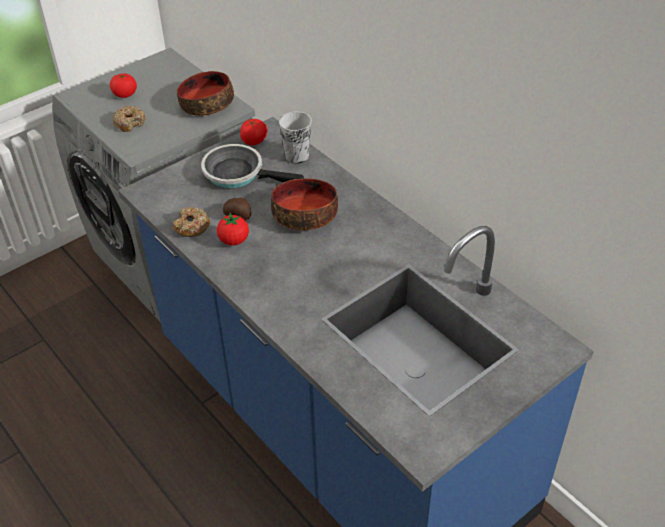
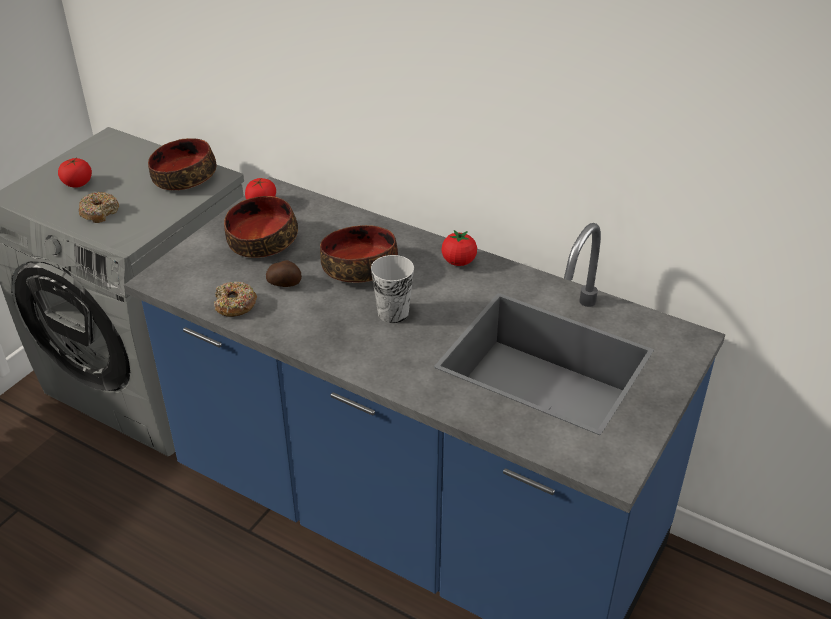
camera: 20 degrees left, 5 degrees down
frying pan [201,144,304,188] -> bowl [224,196,298,258]
tomato [217,213,249,246] -> tomato moved to [441,230,477,266]
cup [279,112,312,164] -> cup moved to [371,255,414,323]

